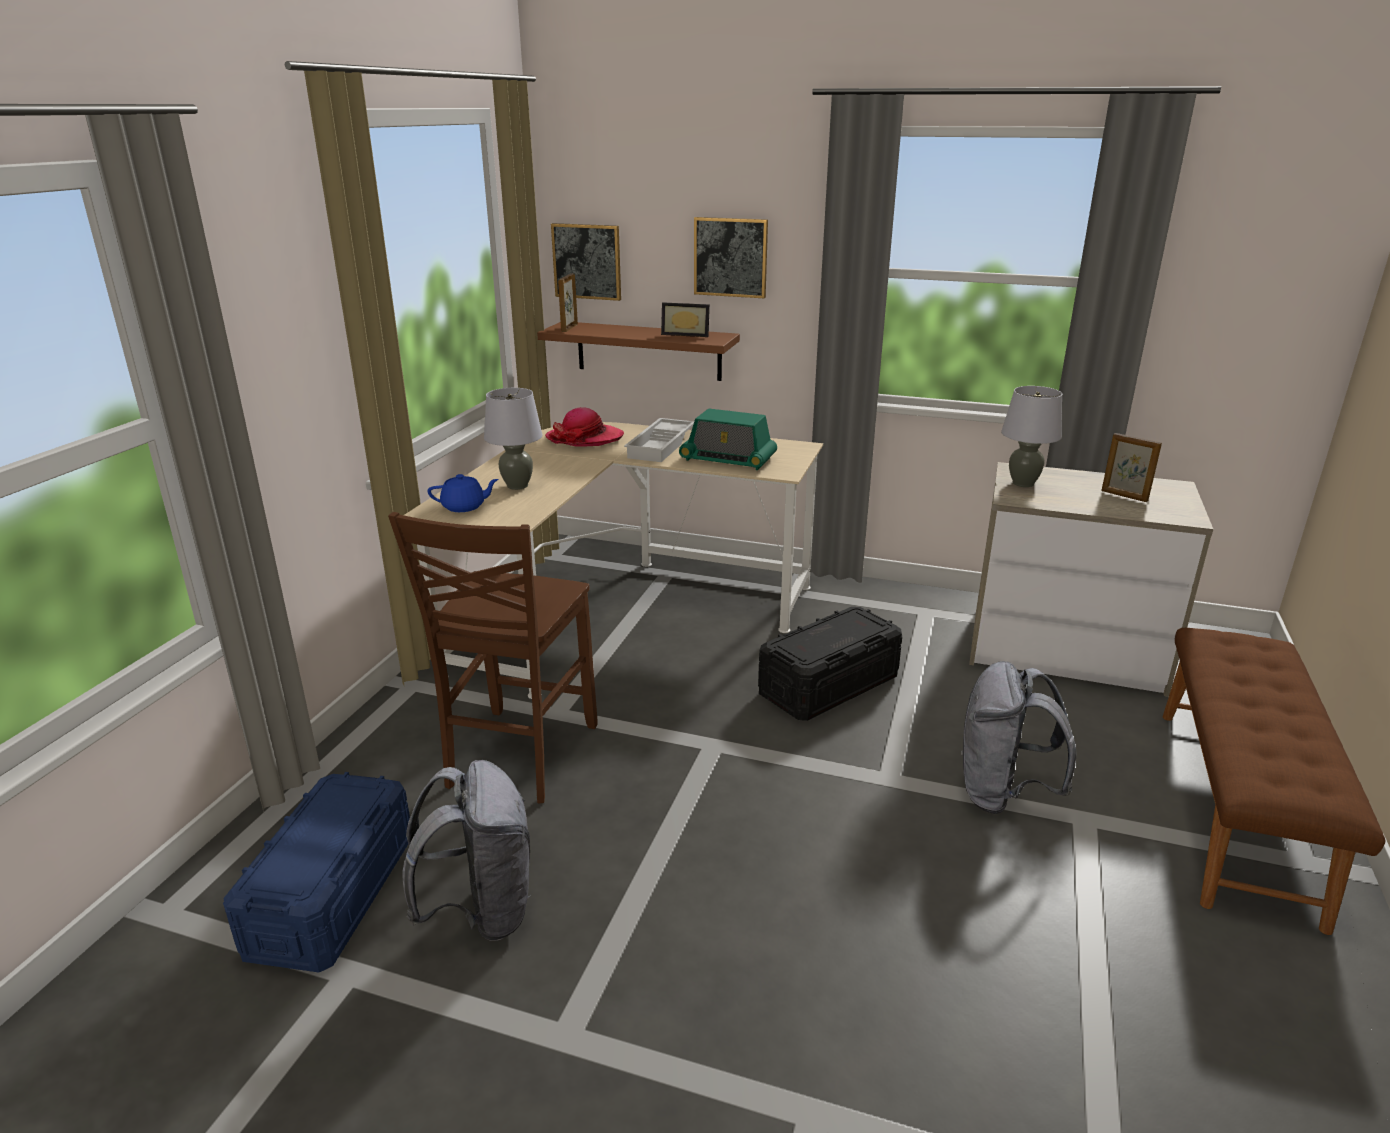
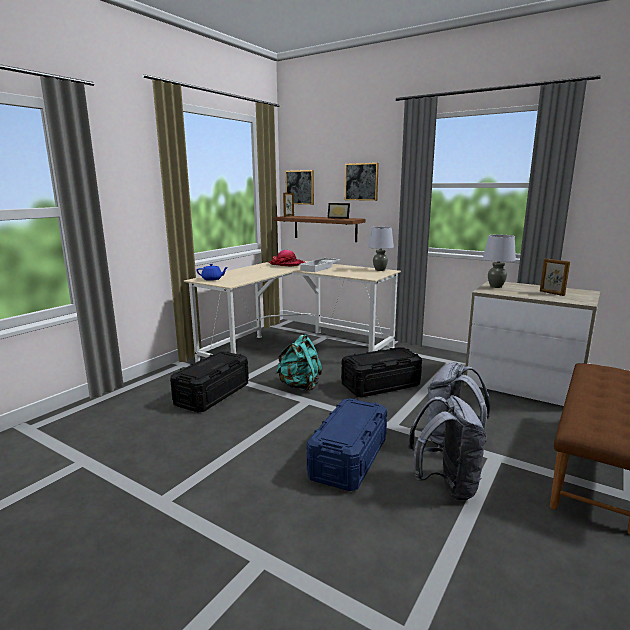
camera: 15 degrees right, 10 degrees down
blue storage box [223,772,410,973] -> blue storage box moved to [307,398,387,491]
brown chair [388,512,598,803] -> black storage box [170,351,249,412]
grey backpack [402,760,531,941] -> grey backpack moved to [408,395,487,501]
grey table lamp [484,388,543,490] -> grey table lamp moved to [368,227,394,271]
radio [679,408,777,470] -> none
none -> turquoise backpack [276,335,323,391]

